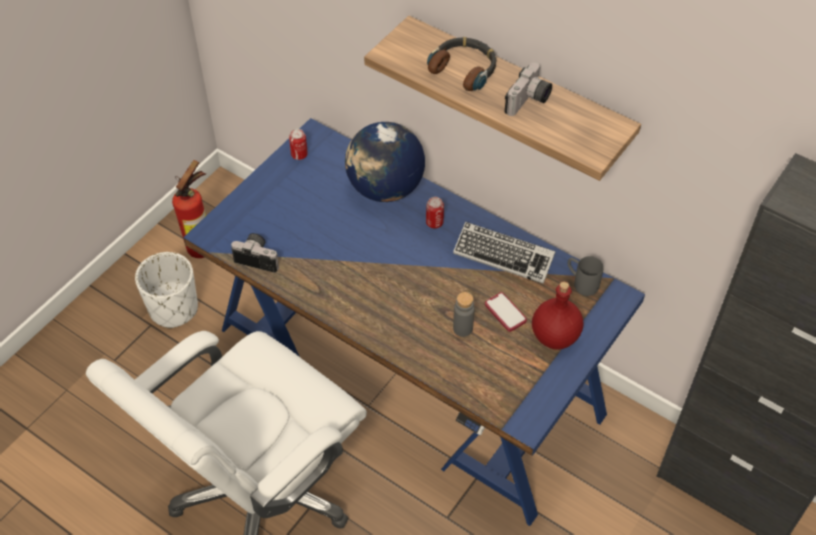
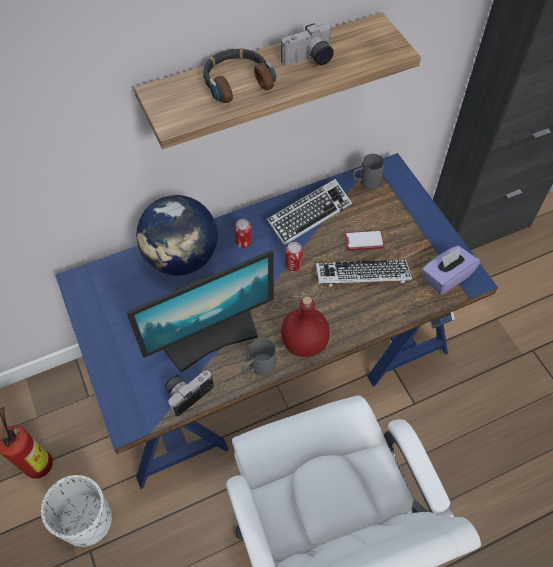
camera: 60 degrees left, 5 degrees up
can [289,129,308,160] -> can moved to [286,242,303,271]
grey bottle [453,292,475,337] -> keyboard [316,260,412,287]
camera [505,62,552,116] -> camera turned 90 degrees clockwise [281,23,334,66]
red bottle [532,282,583,349] -> red bottle moved to [281,296,330,357]
none -> monitor [126,250,274,372]
none -> grey mug [243,338,276,376]
none -> purple tissue box [422,246,480,295]

